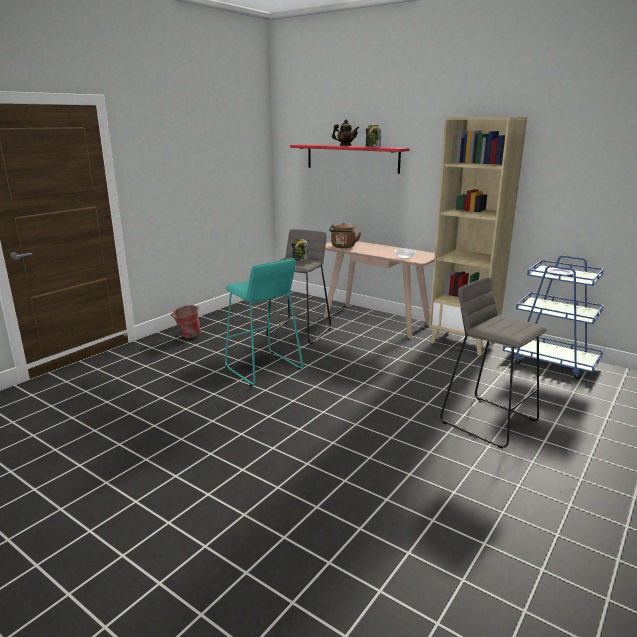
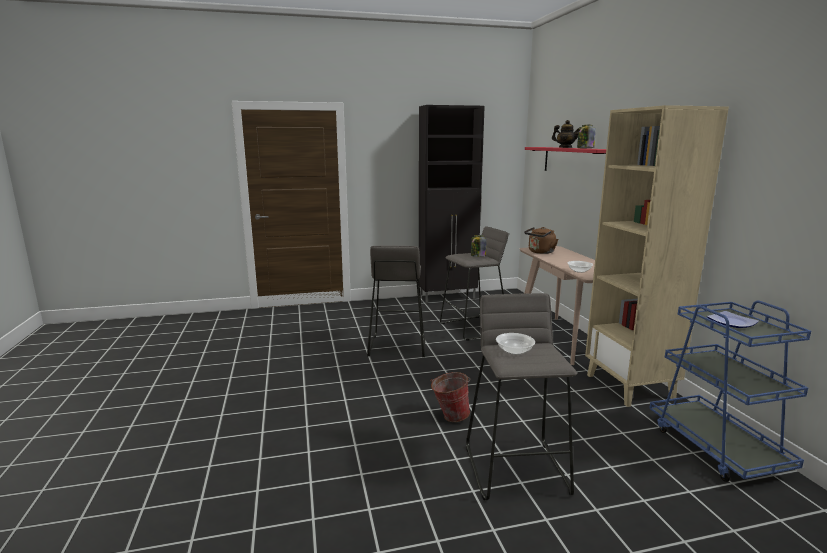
camera: 40 degrees right, 5 degrees down
bucket [171,305,201,339] -> bucket moved to [431,372,470,422]
turquoise stool [225,258,303,386] -> grey stool [367,246,425,357]
none -> black cabinet [419,105,485,304]
none -> bowl [496,333,535,355]

